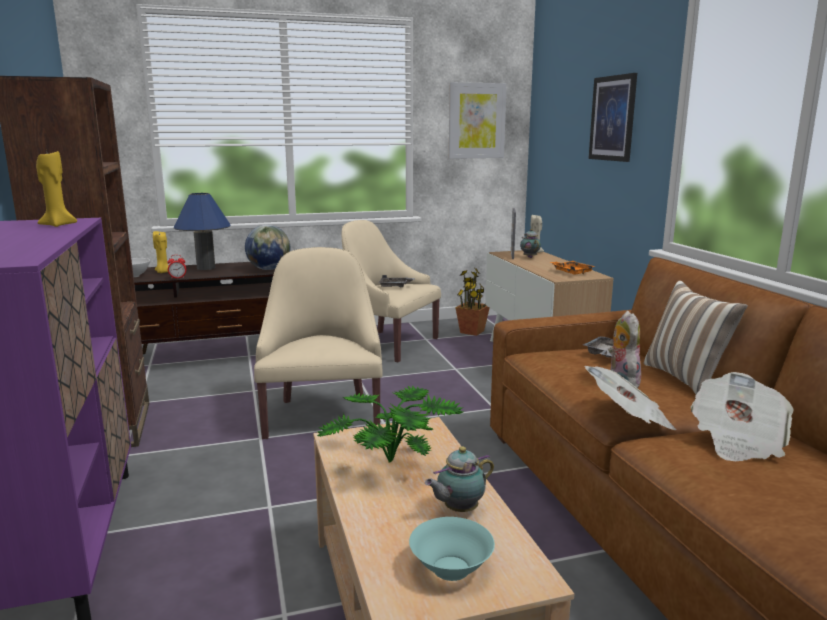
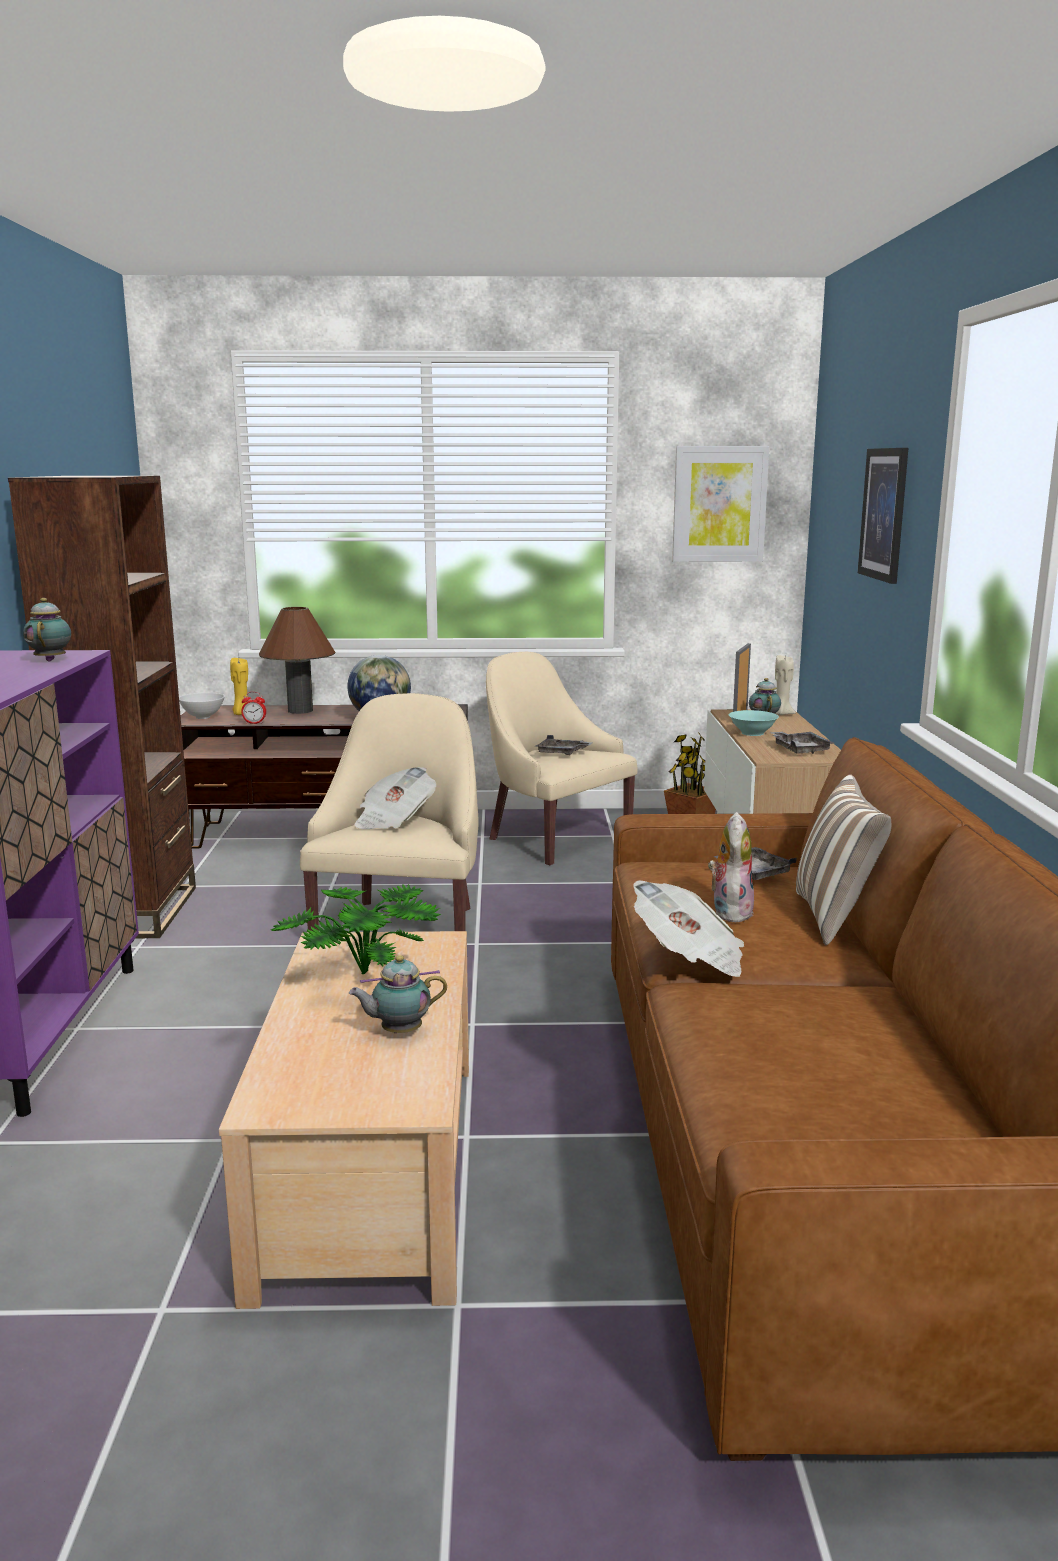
camera: 15 degrees right, 0 degrees up
yellow candle [36,150,77,227] -> teapot [23,598,71,662]
blue table lamp [174,193,230,270] -> brown table lamp [259,607,335,714]
turquoise bowl [409,517,495,581] -> turquoise bowl moved to [729,710,779,736]
orange tray [549,261,595,275] -> grey tray [770,731,834,754]
newspaper [691,372,794,461] -> newspaper moved to [354,767,436,829]

